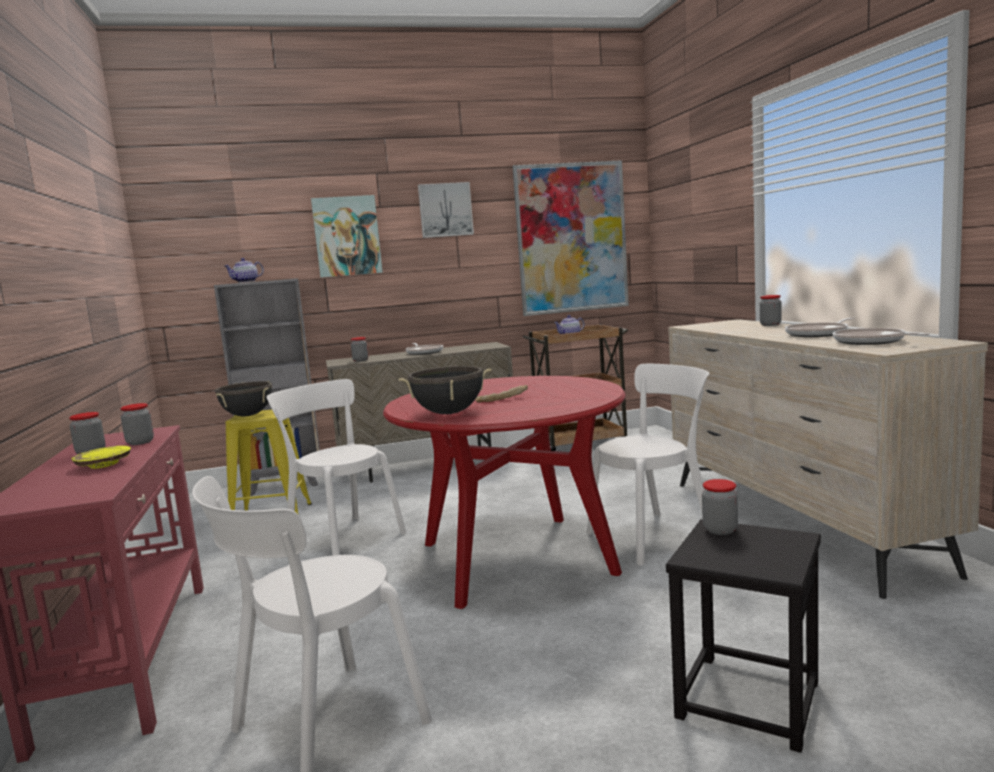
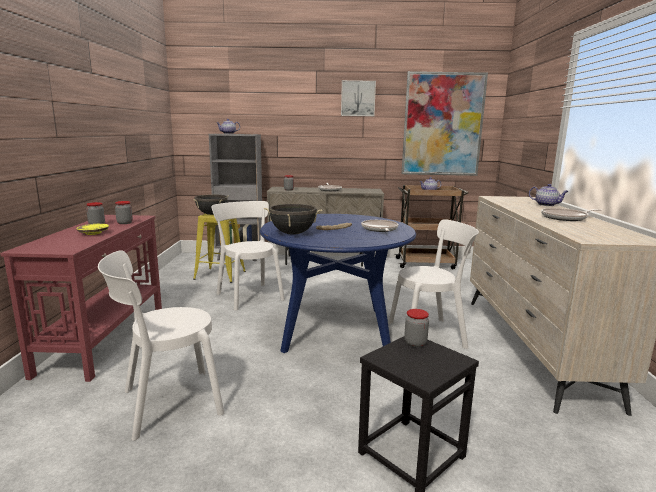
camera: 15 degrees right, 5 degrees up
picture [311,195,383,278] -> none
red dining table [383,376,626,609] -> blue dining table [260,214,416,353]
jar [760,295,782,326] -> teapot [529,184,569,206]
frying pan [833,328,929,345] -> frying pan moved to [361,220,399,232]

